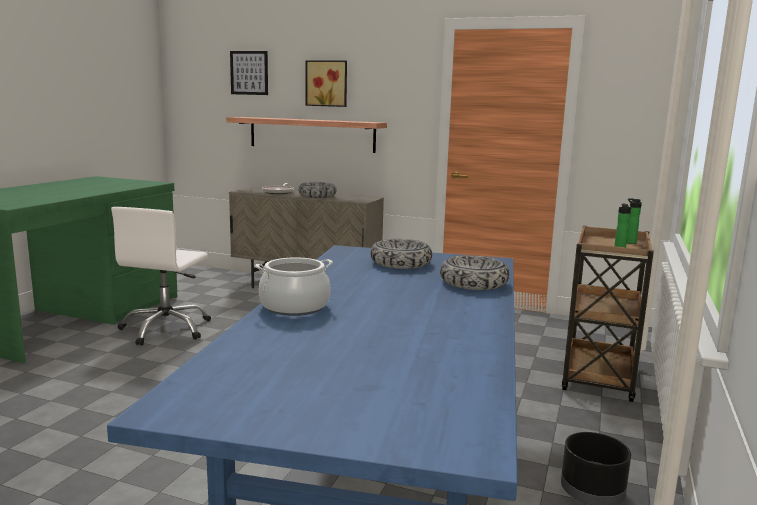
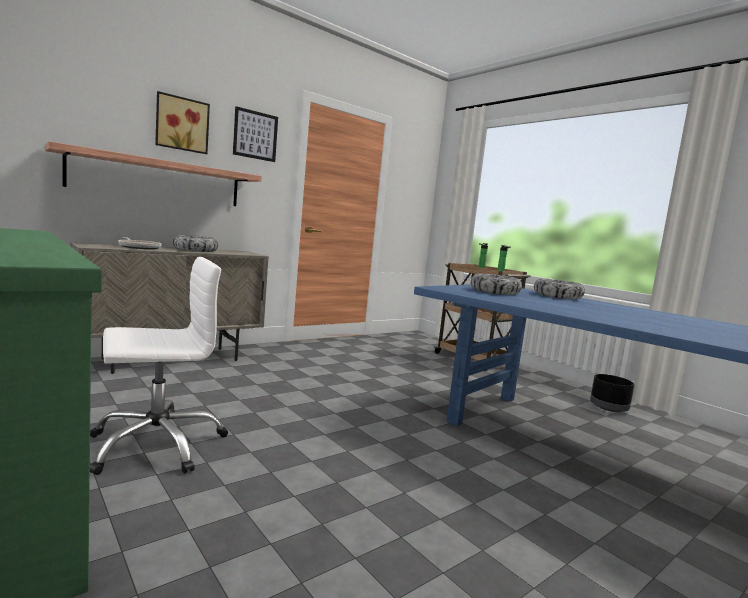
camera: 60 degrees left, 5 degrees down
white office chair [111,207,211,345] -> white office chair turned 75 degrees counterclockwise [90,257,228,475]
picture [230,51,268,95] -> picture moved to [233,106,278,162]
cooking pot [255,257,333,316] -> none

